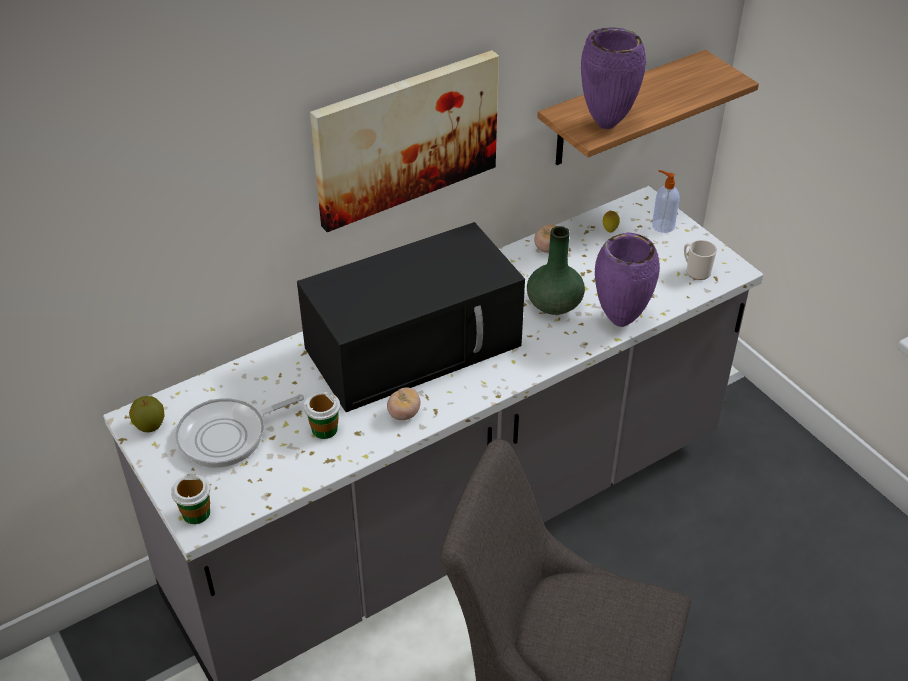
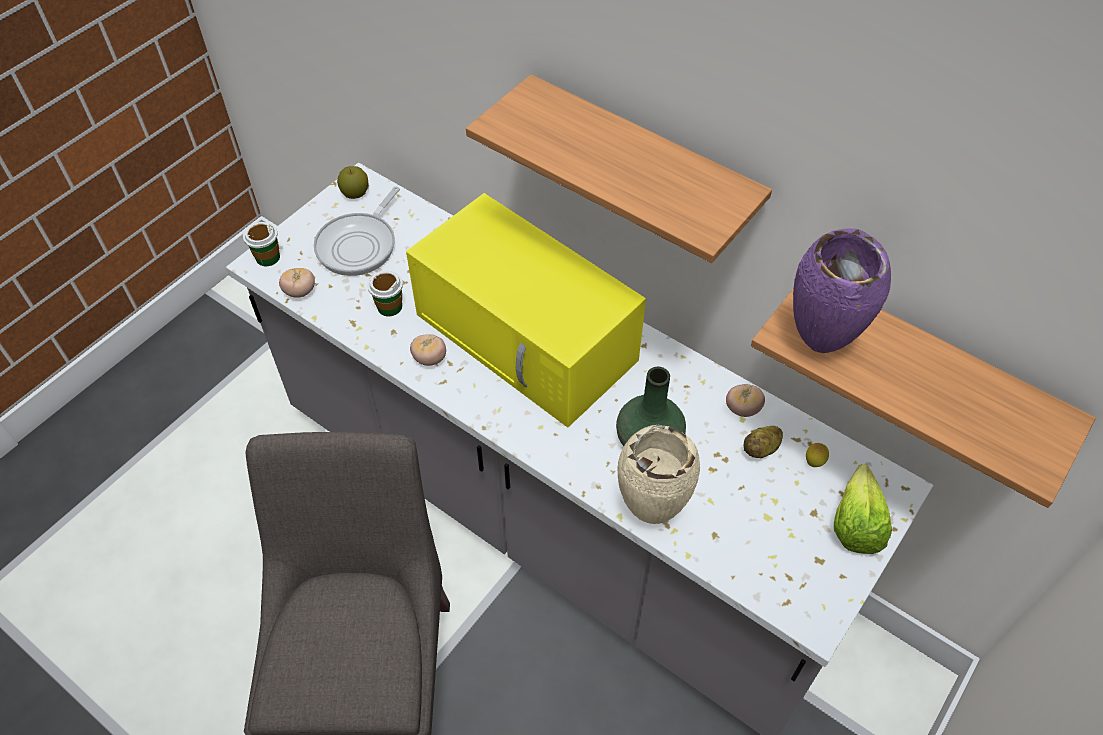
camera: 70 degrees right, 10 degrees up
frying pan [175,394,304,468] -> frying pan turned 105 degrees counterclockwise [314,187,400,276]
black microwave [297,222,525,412] -> yellow microwave [406,193,646,427]
picture [310,50,499,232] -> shelf [466,74,772,263]
purple vase [595,232,660,327] -> beige vase [618,425,700,524]
soap dispenser [652,170,680,233] -> lettuce [834,464,892,554]
mug [684,240,717,280] -> none
none -> tomato [279,268,315,298]
none -> potato [744,426,783,458]

